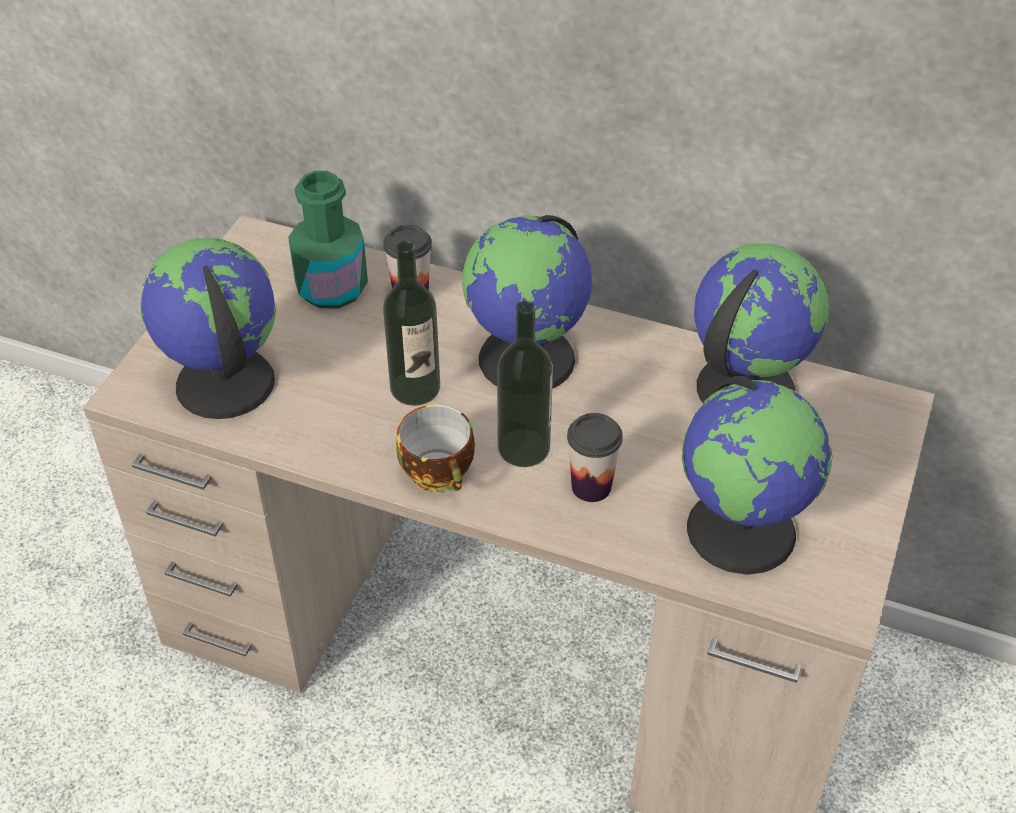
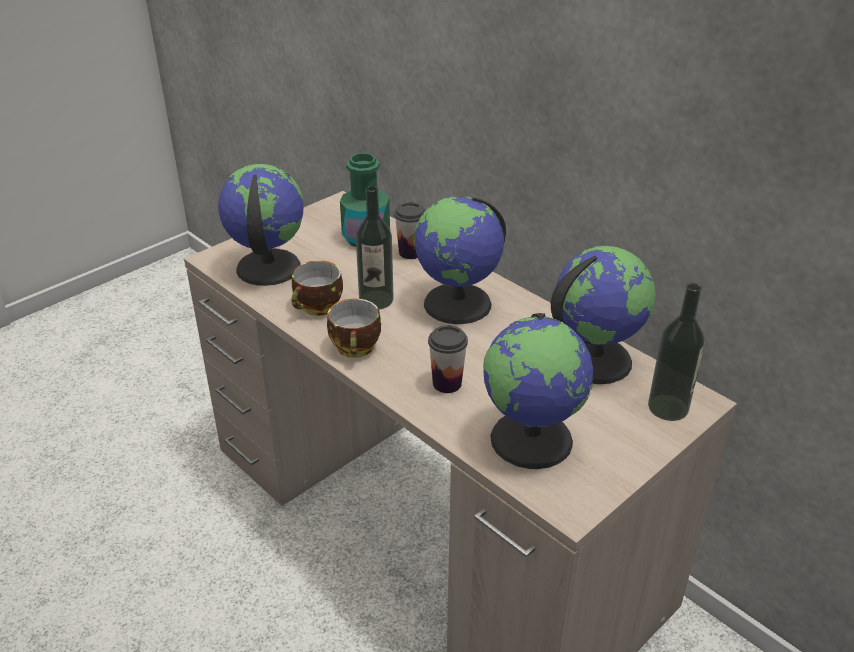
camera: 25 degrees right, 10 degrees down
bottle [497,301,553,467] -> bottle moved to [648,283,705,421]
none -> cup [291,260,343,316]

